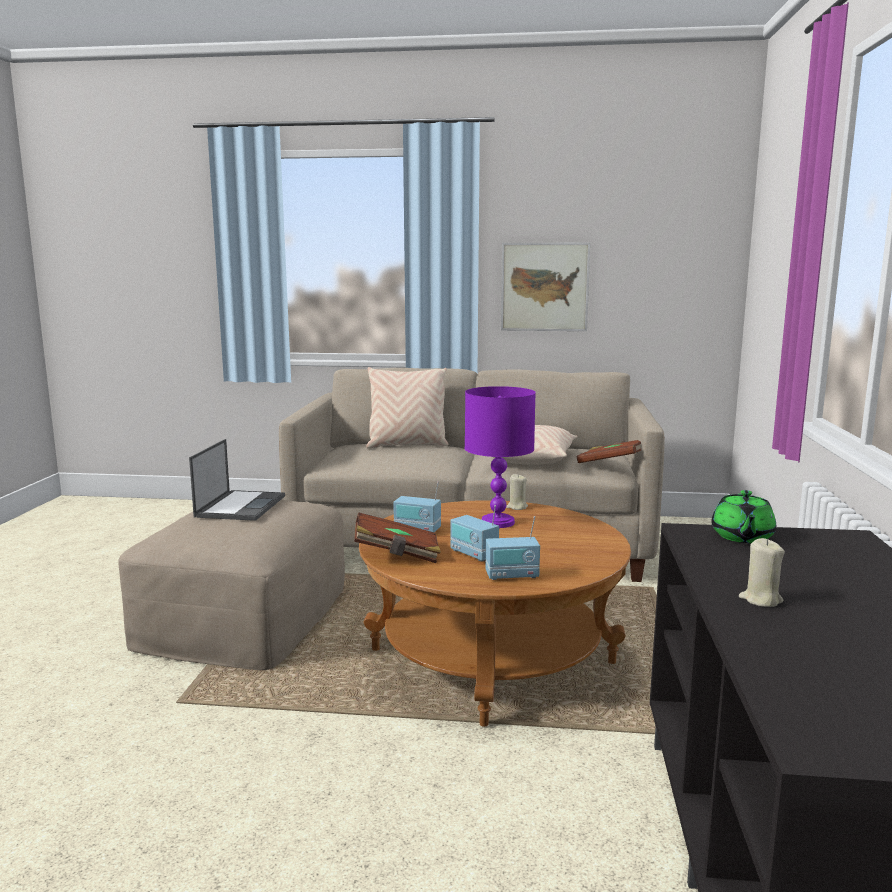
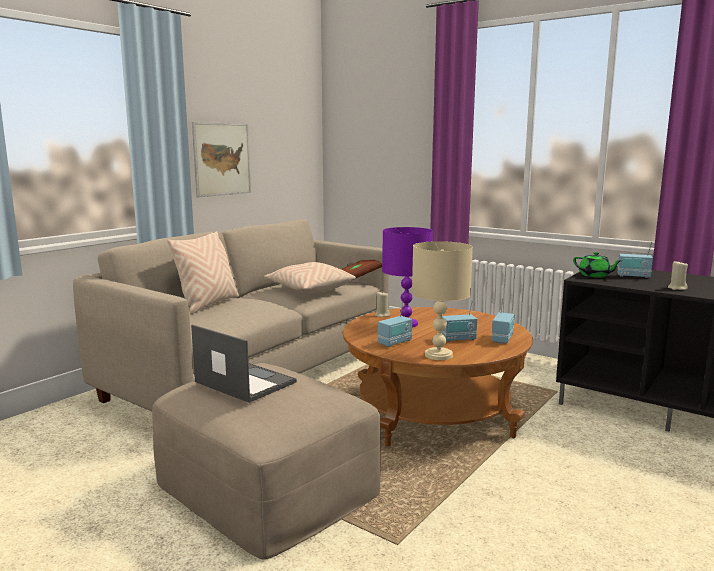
camera: 60 degrees left, 0 degrees up
brown book [354,513,441,563] -> beige table lamp [412,241,473,360]
none -> radio [617,242,653,278]

